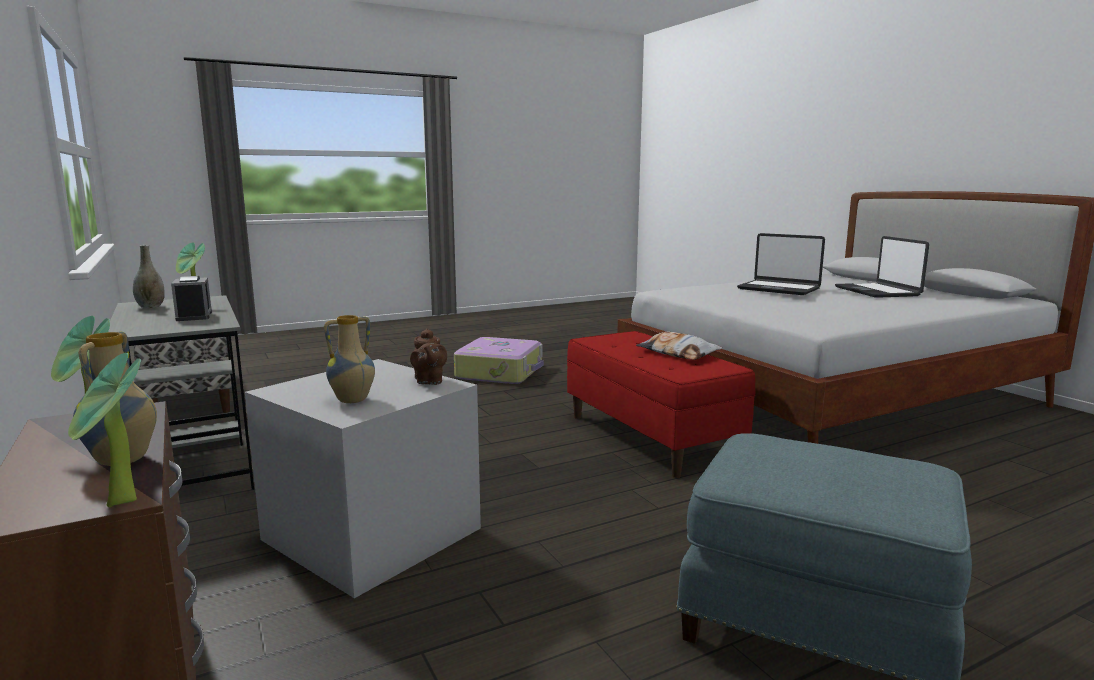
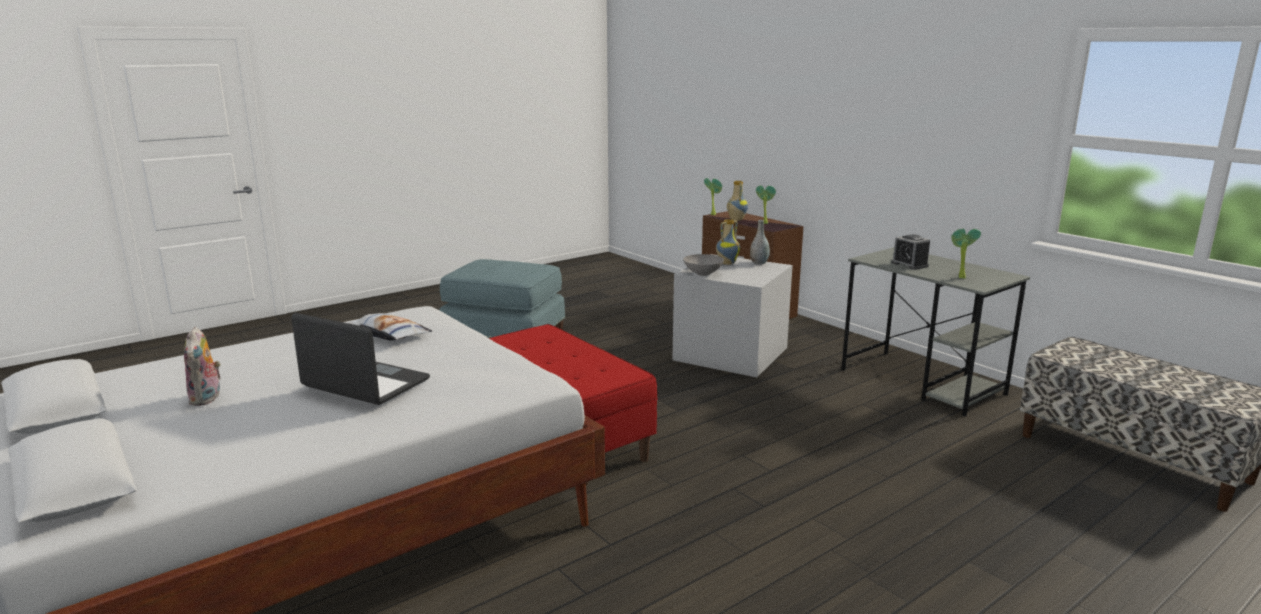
camera: 170 degrees right, 5 degrees up
grey vase [133,245,165,308] -> grey vase moved to [750,220,770,265]
brown teapot [410,328,447,385] -> grey bowl [683,254,724,276]
suitcase [454,337,544,384] -> none
pillow [636,332,722,360] -> pillow moved to [348,313,432,340]
laptop [835,236,929,298] -> plush toy [184,326,221,406]

